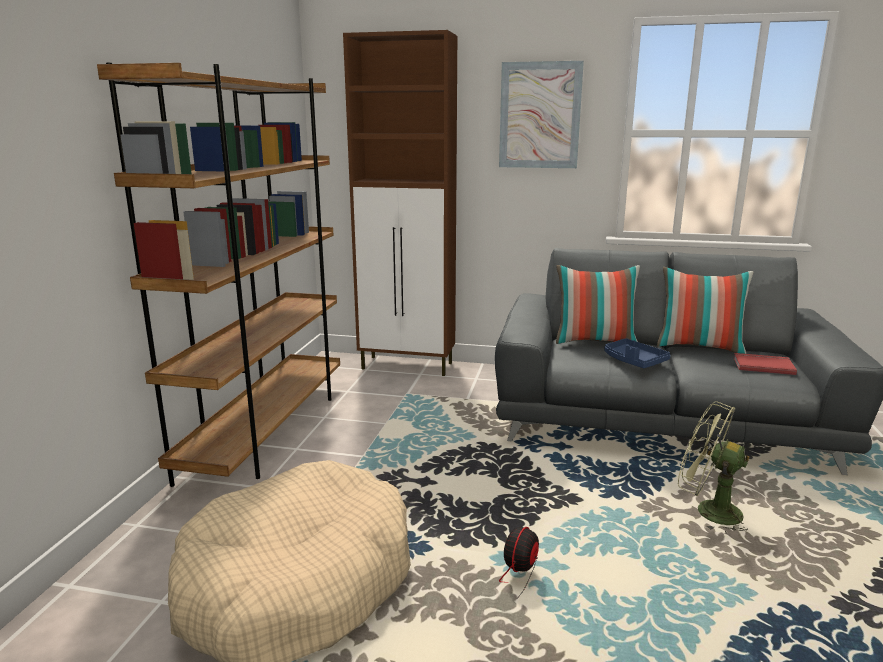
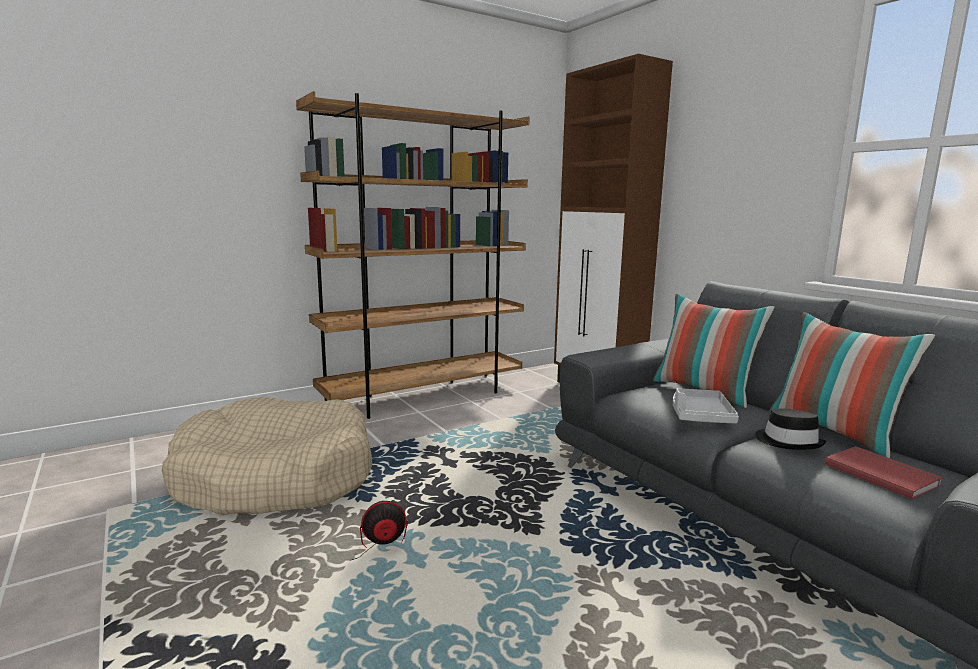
camera: 45 degrees right, 5 degrees down
picture [499,61,584,168] -> none
blue tray [604,338,671,368] -> grey tray [673,388,739,424]
green fan [678,401,749,533] -> none
none -> black hat [755,408,827,450]

